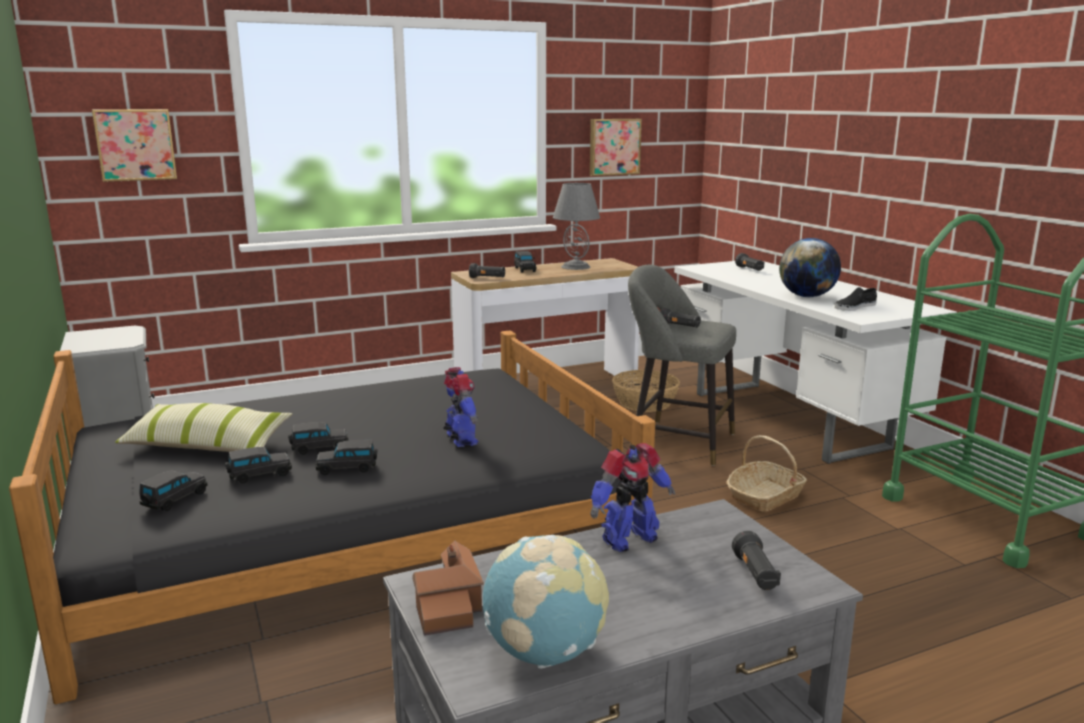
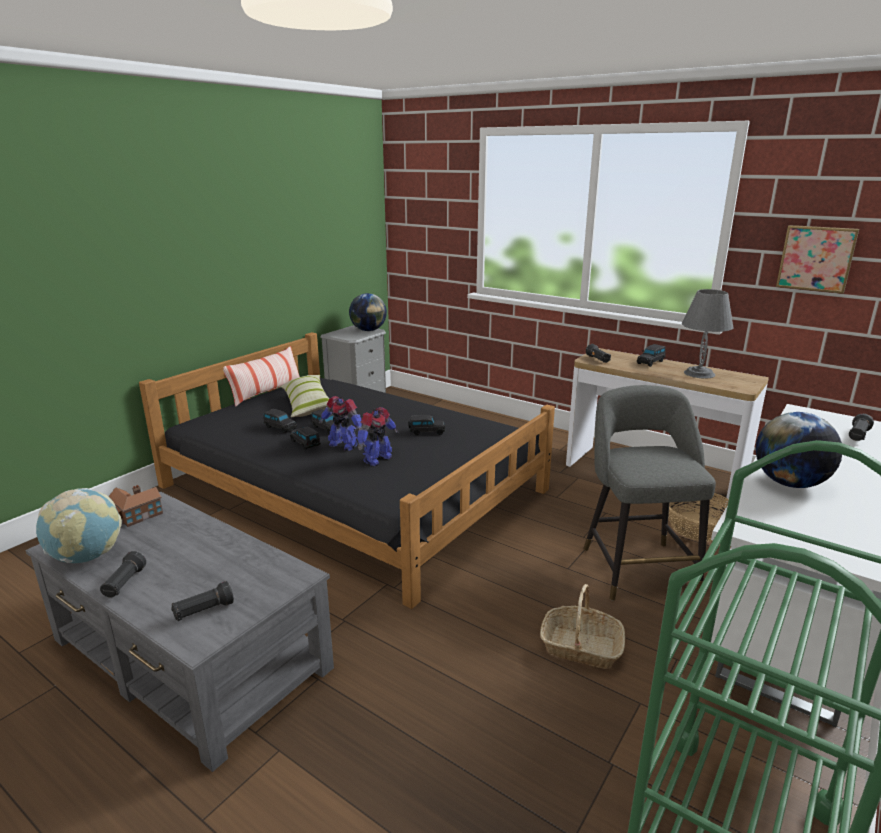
camera: 60 degrees right, 5 degrees up
picture [92,109,177,182] -> none
black toy car [139,470,208,511] -> black toy car moved to [408,415,445,435]
toy robot [590,443,675,552] -> toy robot moved to [319,396,362,451]
black flashlight [661,308,701,328] -> black flashlight moved to [100,551,146,598]
black shoe [834,287,877,311] -> none
none -> pillow [223,346,300,407]
none -> globe [349,293,387,331]

